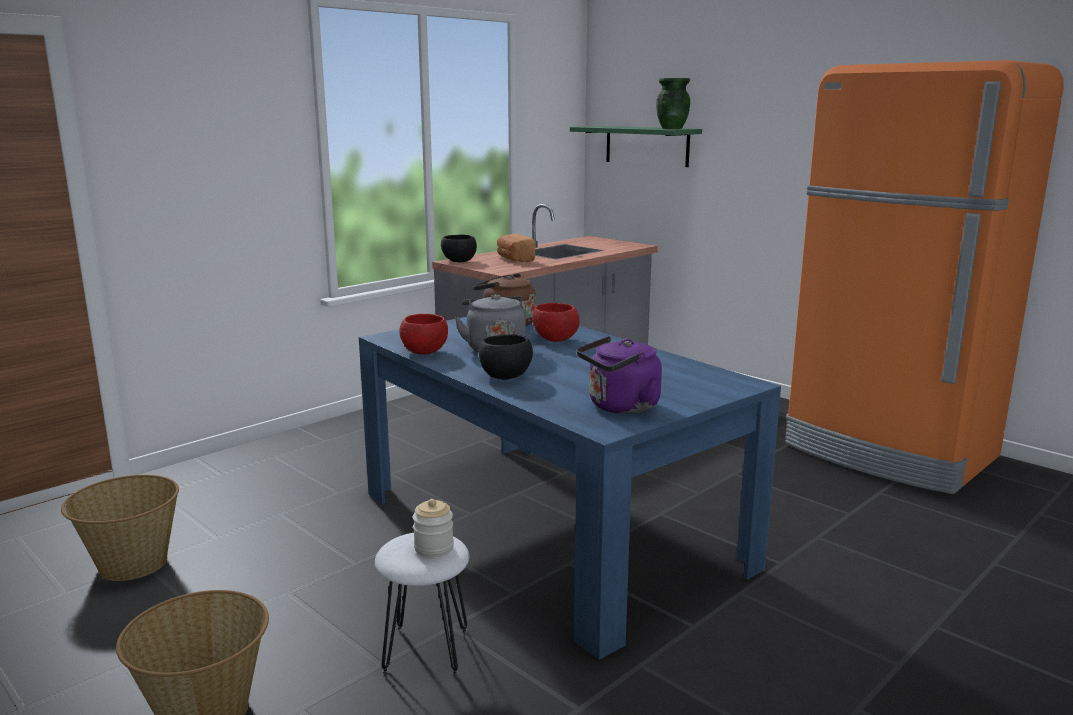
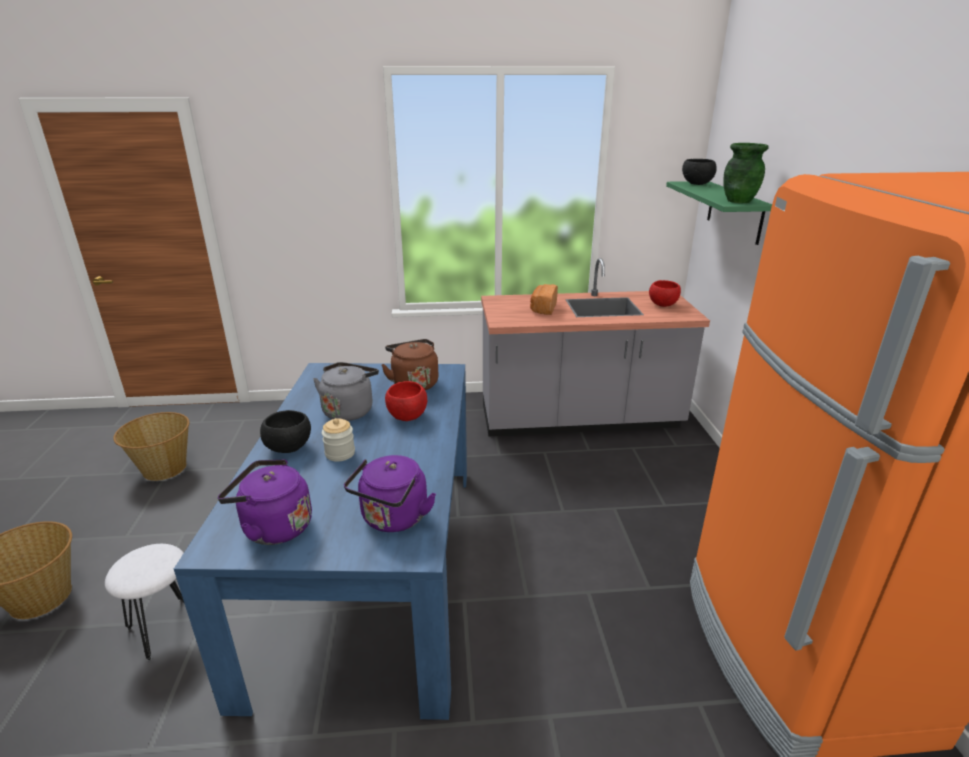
camera: 40 degrees right, 10 degrees up
red bowl [399,314,448,355] -> red bowl moved to [649,280,681,307]
jar [413,499,454,557] -> jar moved to [322,418,355,462]
black bowl [441,234,477,262] -> black bowl moved to [682,159,717,185]
none -> purple kettle [344,455,436,532]

